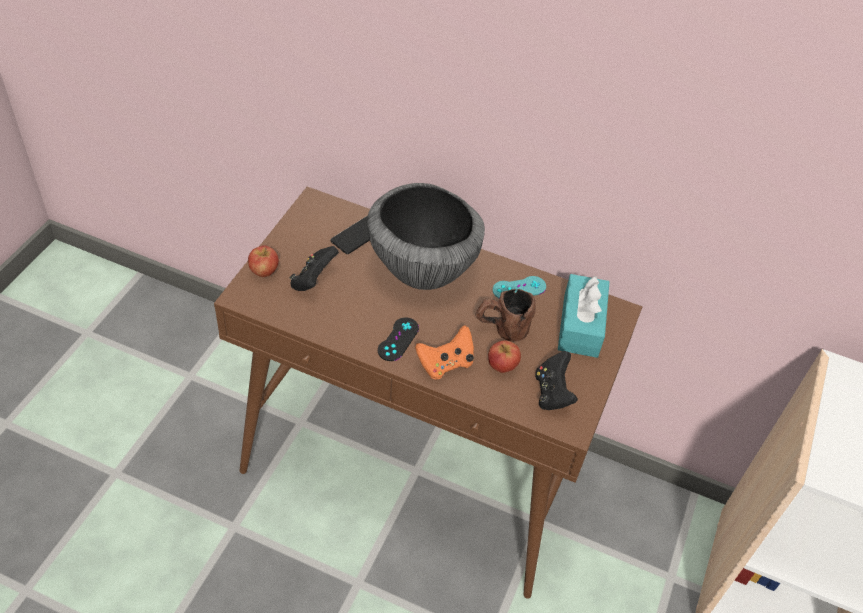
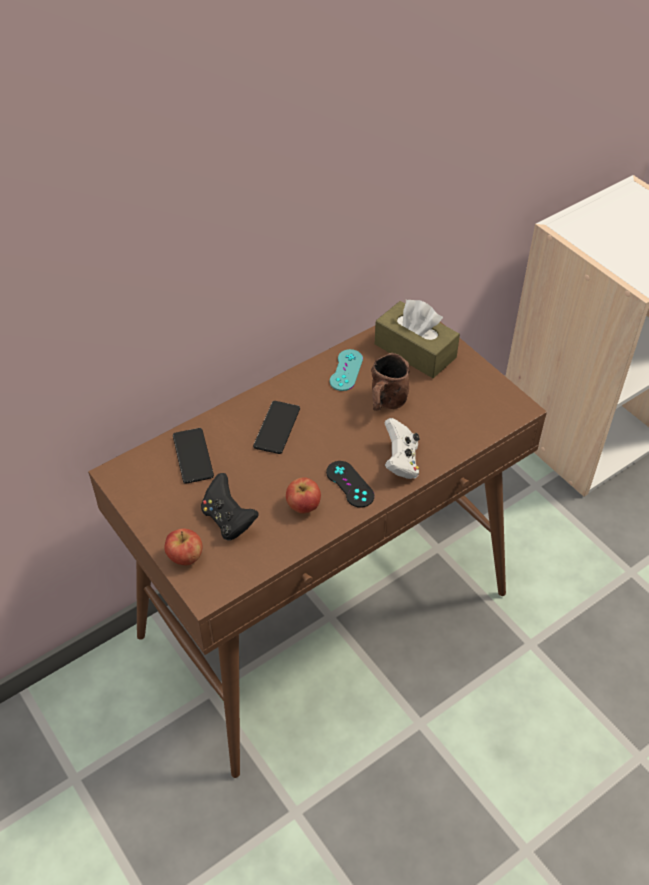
camera: 55 degrees left, 0 degrees up
bowl [367,183,485,290] -> phone [253,401,300,454]
orange game controller [415,325,474,379] -> white game controller [385,418,419,479]
apple [488,340,521,373] -> apple moved to [286,477,321,514]
black game controller [535,351,578,410] -> none
turquoise tissue box [558,274,609,358] -> brown tissue box [375,300,460,378]

